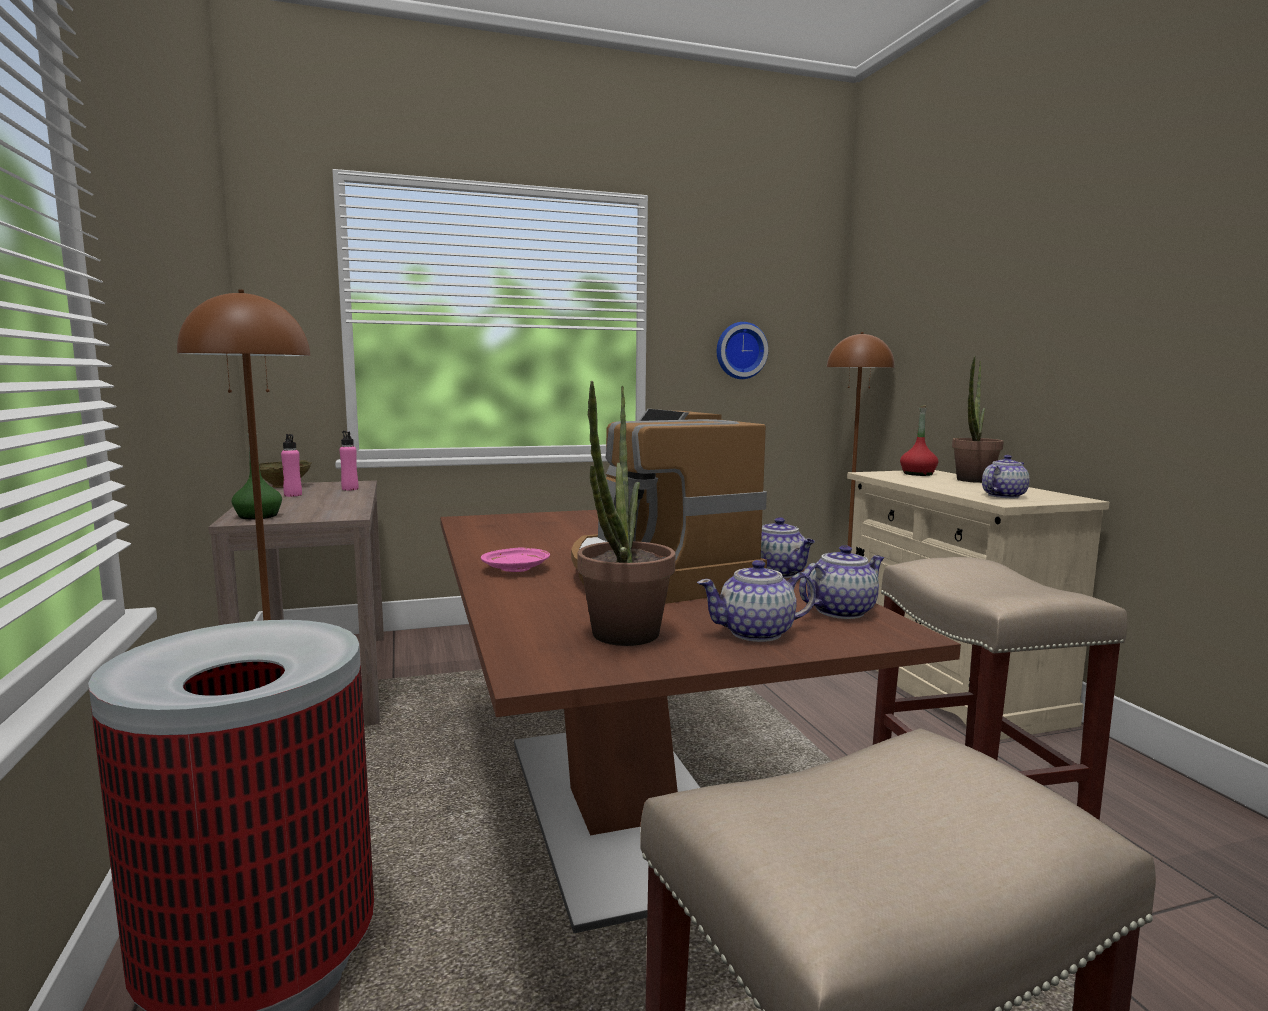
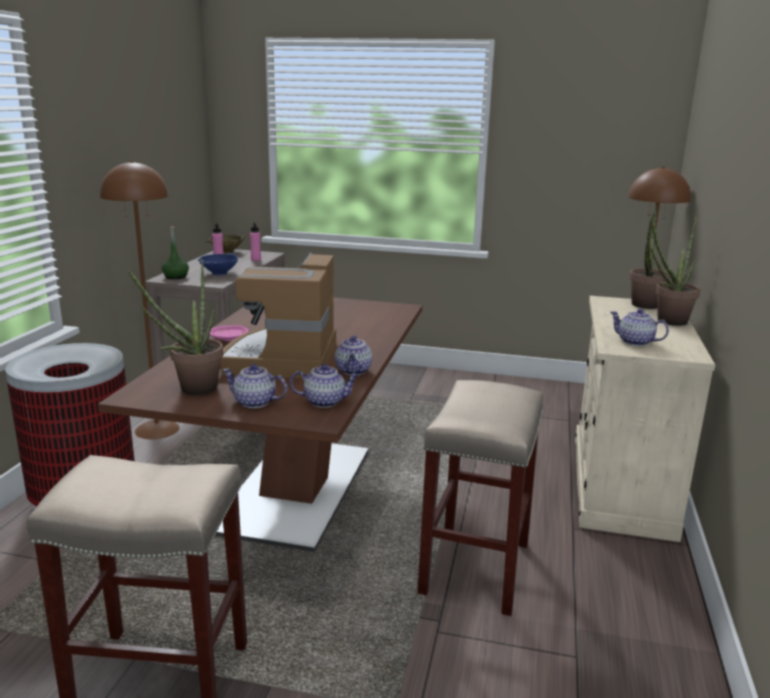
camera: 30 degrees right, 10 degrees up
wall clock [717,322,768,379] -> none
red bottle [900,405,938,476] -> potted plant [629,206,670,309]
teapot [982,455,1030,498] -> teapot turned 135 degrees counterclockwise [610,309,669,346]
none -> blue bowl [198,253,239,275]

